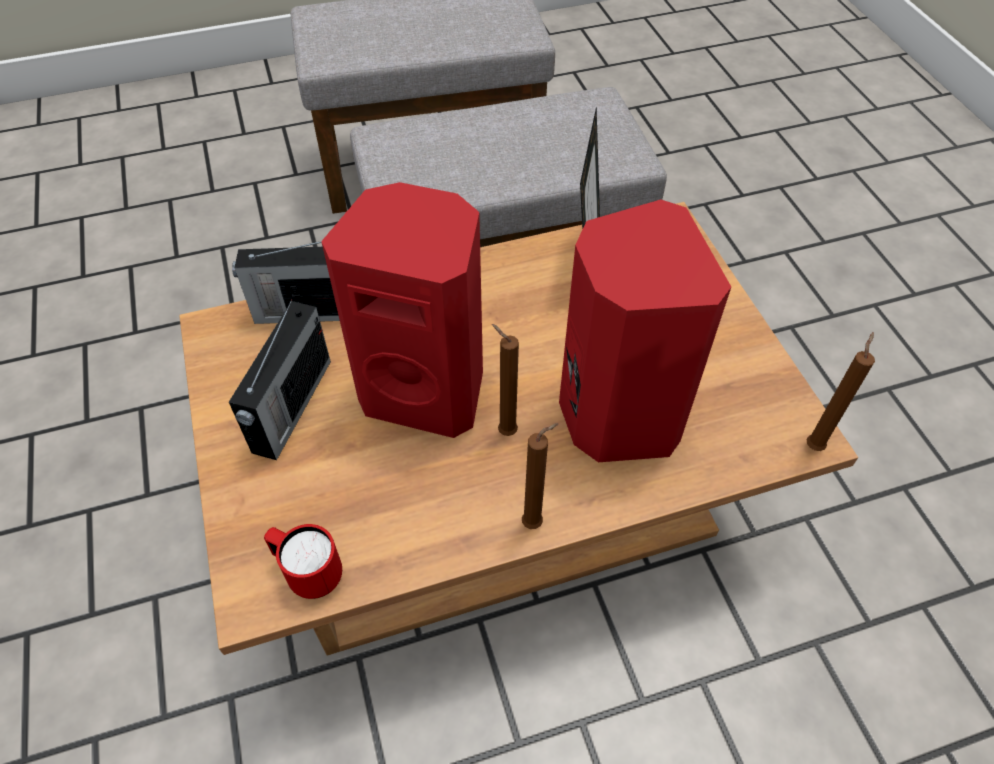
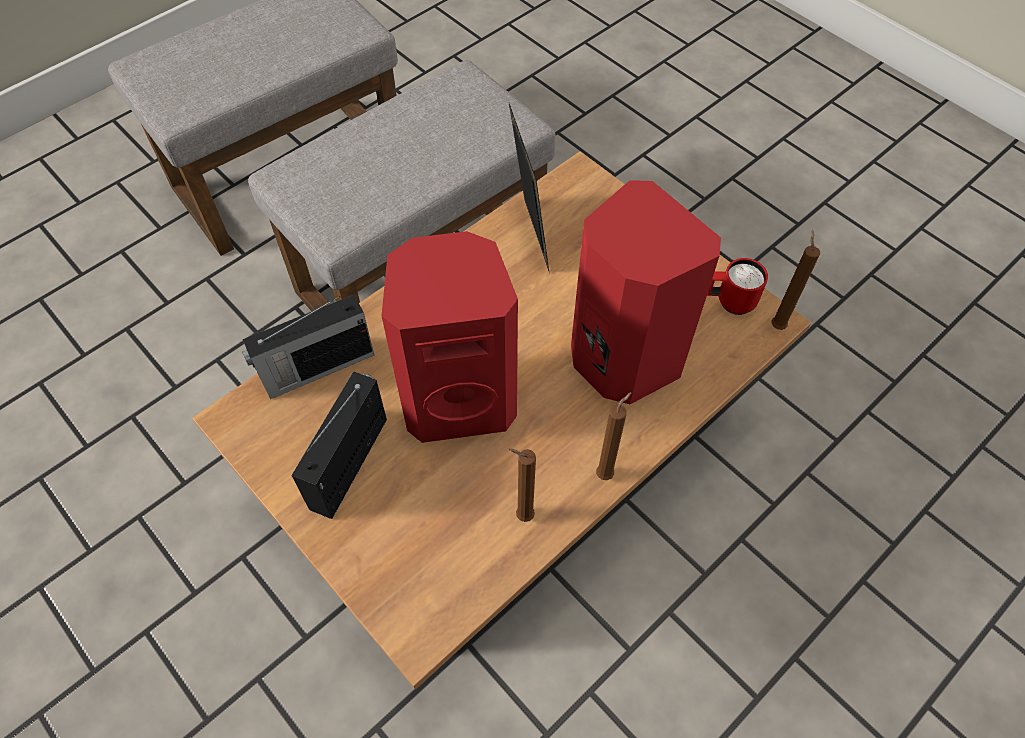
camera: 25 degrees left, 5 degrees up
radio [229,299,331,460] -> radio turned 150 degrees counterclockwise [291,371,387,519]
red mug [264,524,342,599] -> red mug moved to [707,258,768,315]
brown candle [492,324,519,436] -> brown candle moved to [509,449,536,522]

